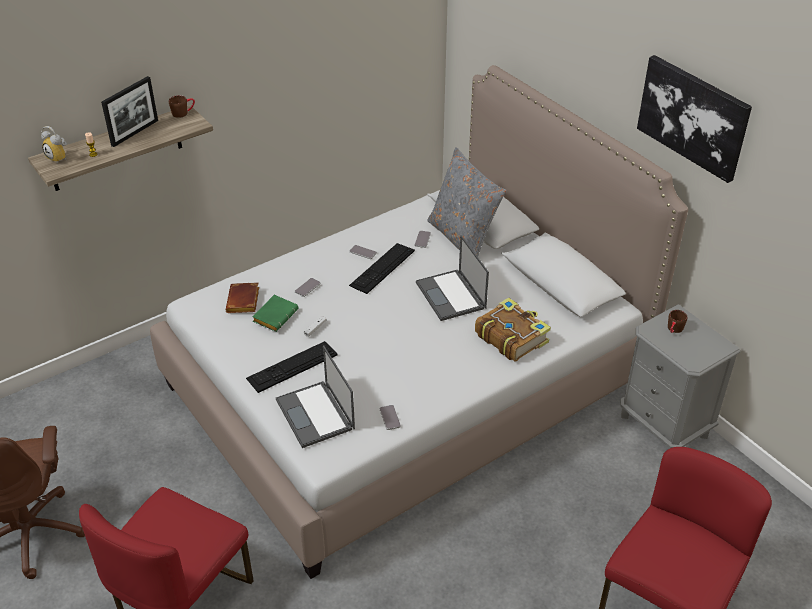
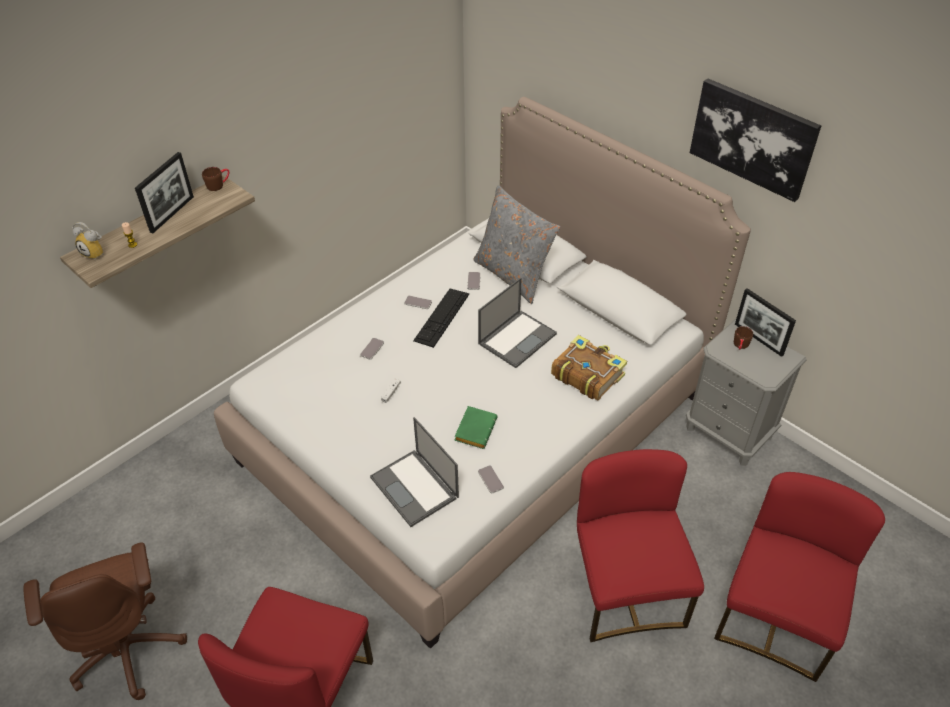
camera: 10 degrees left, 5 degrees up
brown book [226,282,259,313] -> none
keyboard [246,341,338,393] -> none
green book [252,295,299,332] -> green book moved to [454,406,497,449]
laptop [416,235,489,321] -> laptop turned 105 degrees counterclockwise [478,278,557,368]
none -> red chair [577,449,704,642]
none -> picture frame [735,288,796,357]

